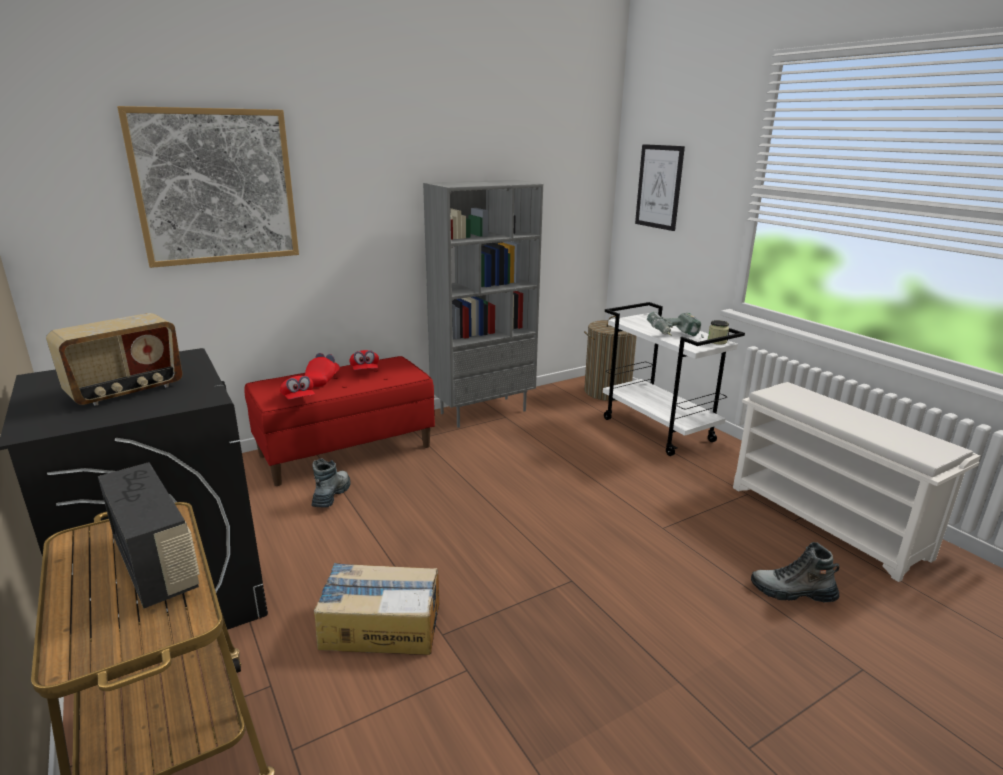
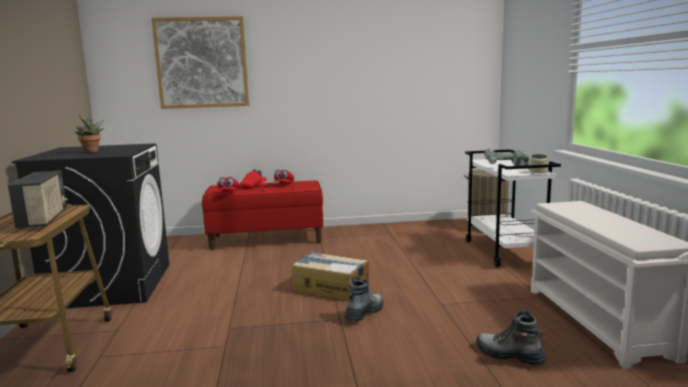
camera: 25 degrees right, 10 degrees down
radio [46,313,182,406] -> potted plant [75,114,104,153]
boot [311,458,351,508] -> boot moved to [344,276,384,321]
cardboard box [314,563,439,655] -> cardboard box moved to [292,252,369,302]
grey bookcase [423,180,543,428] -> none
picture [635,144,685,231] -> none

